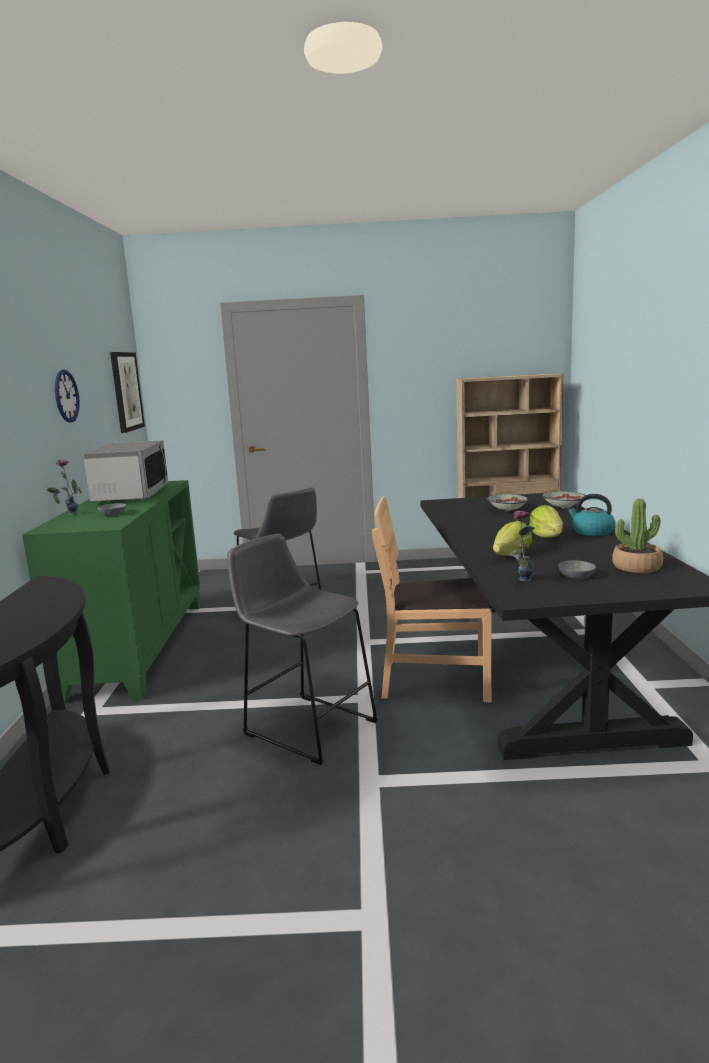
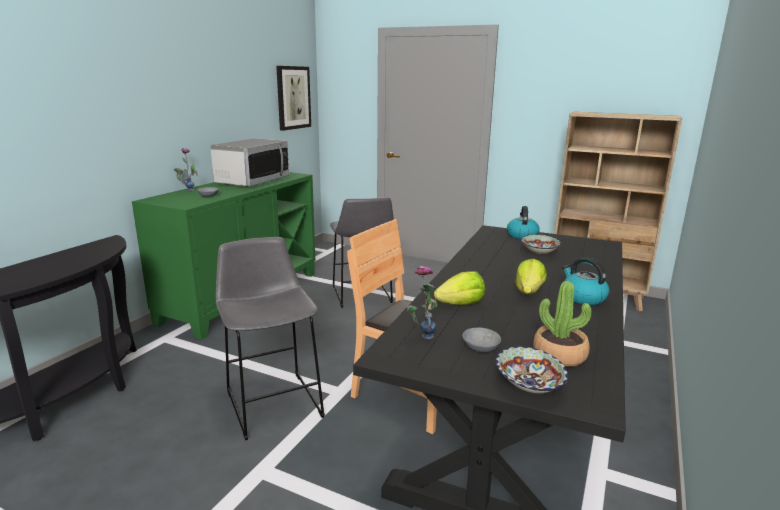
camera: 25 degrees right, 5 degrees up
wall clock [55,370,80,423] -> none
bowl [542,491,585,509] -> bowl moved to [496,346,568,393]
none -> kettle [507,206,540,239]

